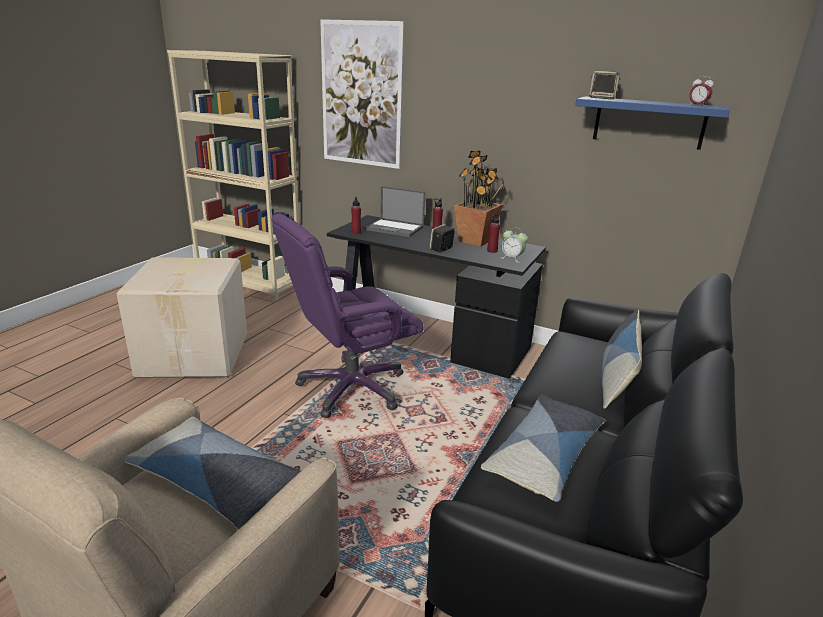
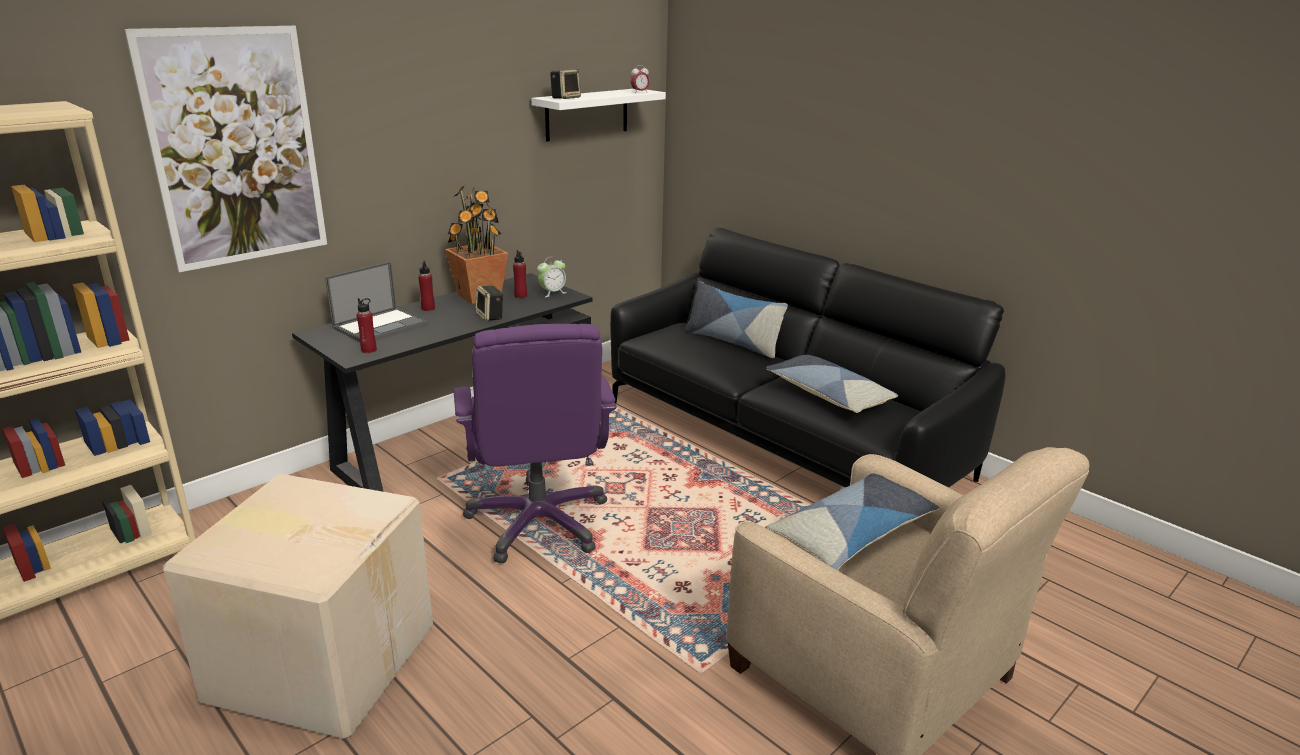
camera: 70 degrees left, 0 degrees up
blue shelf [575,96,730,150] -> white shelf [532,89,666,141]

